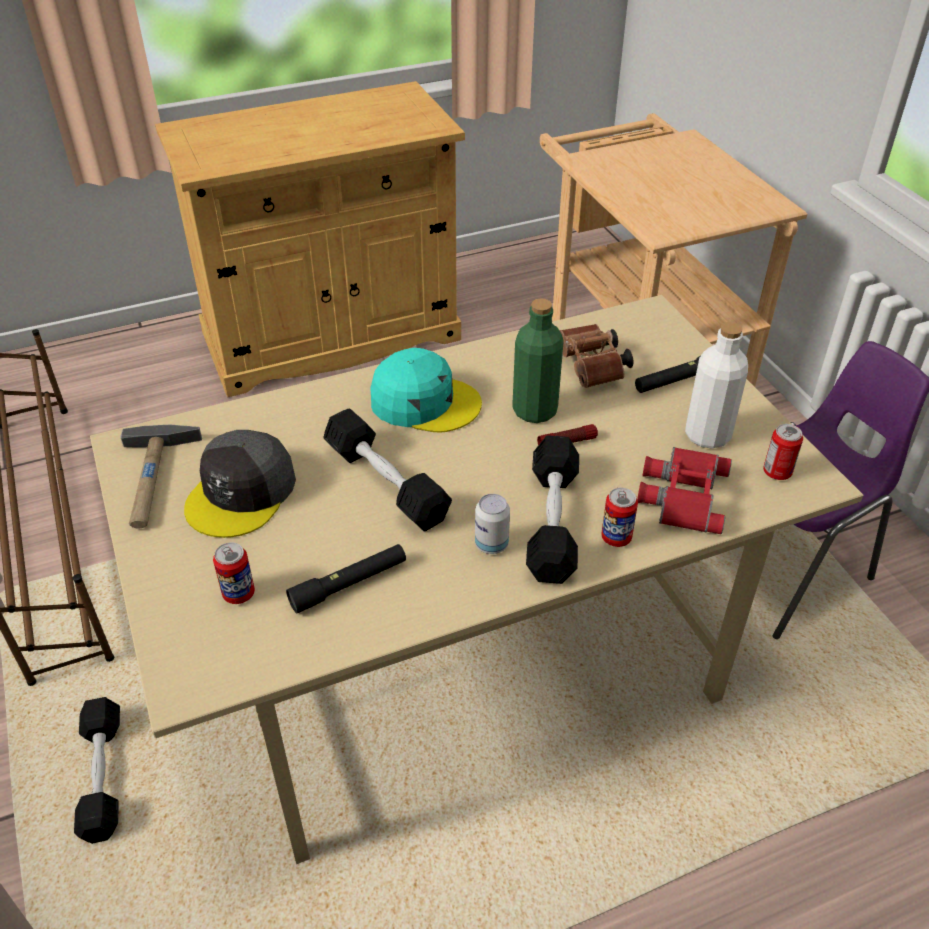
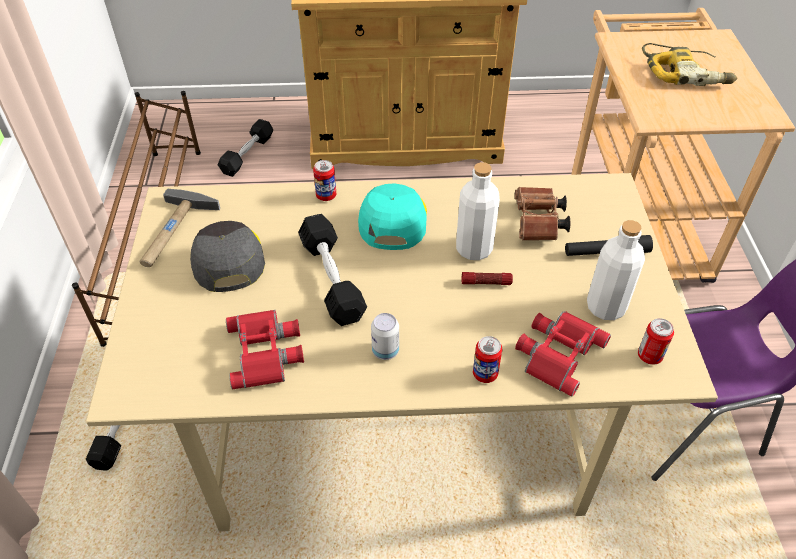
camera: 20 degrees right, 5 degrees up
grey cap [184,430,296,538] -> grey cap turned 120 degrees clockwise [190,221,265,292]
can [213,542,255,604] -> can moved to [313,160,336,201]
black flashlight [286,544,406,614] -> red binoculars [226,310,304,389]
turquoise cap [371,348,482,432] -> turquoise cap turned 120 degrees counterclockwise [358,183,427,250]
green bottle [512,298,564,423] -> white bottle [456,162,500,260]
black dumbbell [526,436,579,584] -> black dumbbell moved to [218,119,273,177]
none -> power drill [642,43,737,86]

